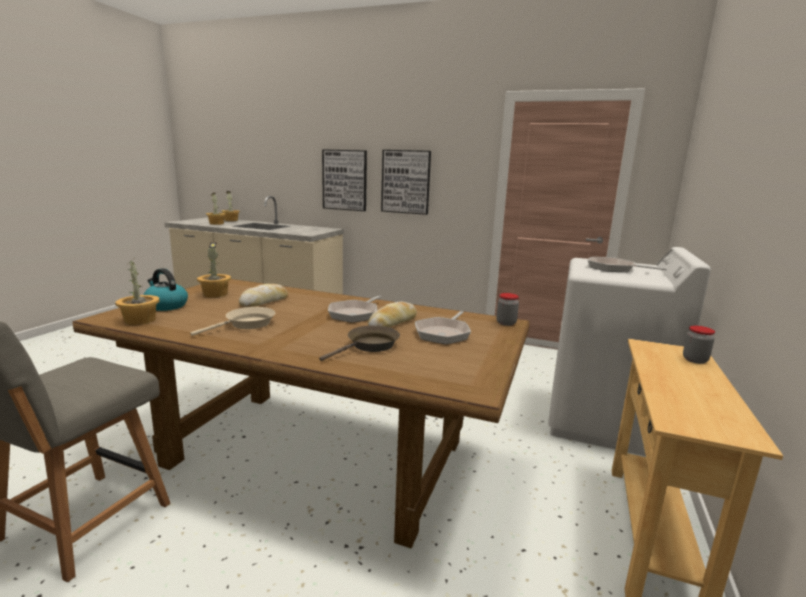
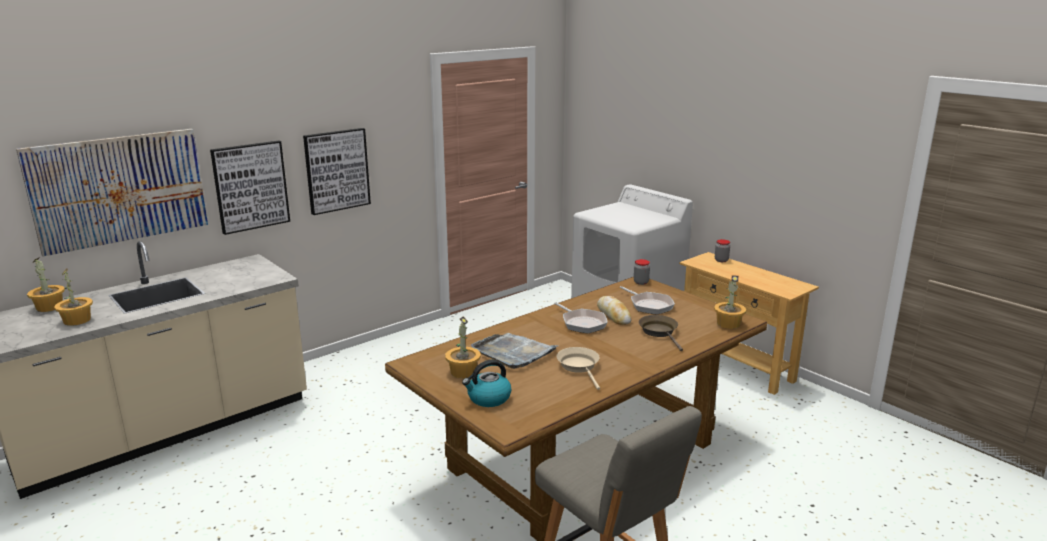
camera: 60 degrees left, 5 degrees up
potted plant [115,259,159,325] -> potted plant moved to [714,275,746,329]
bread [239,284,288,307] -> grey tray [471,333,558,369]
frying pan [588,257,667,272] -> none
none -> picture [16,129,208,256]

